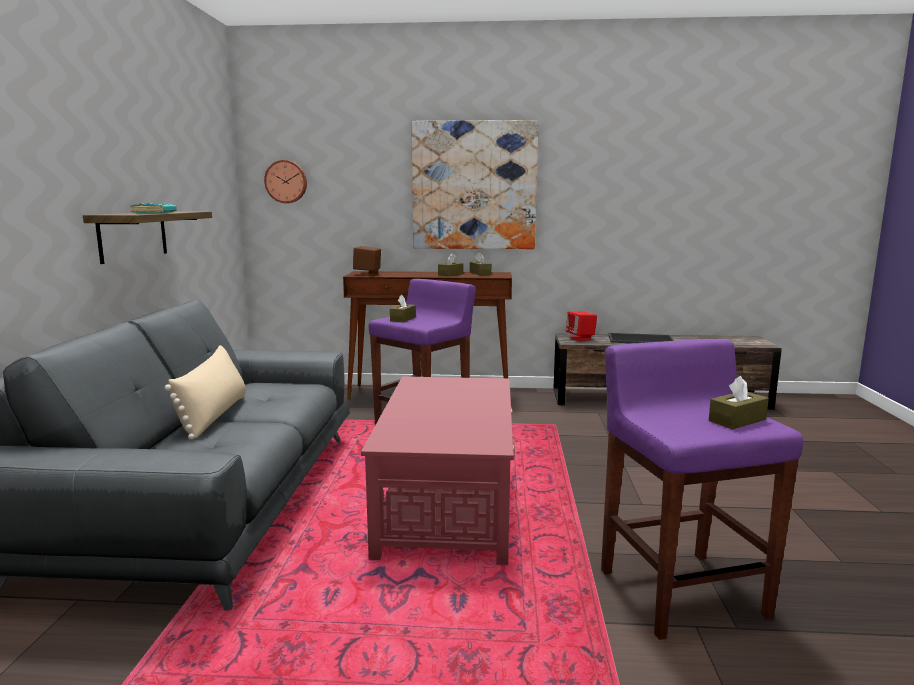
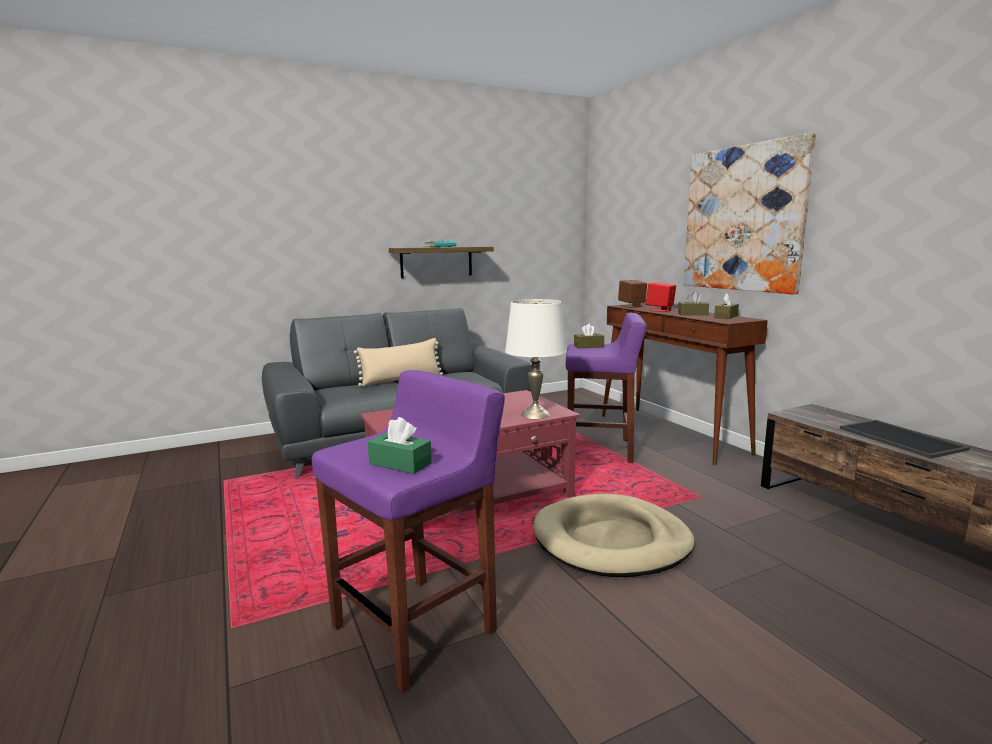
camera: 60 degrees right, 0 degrees up
wall clock [264,160,307,203] -> none
red speaker [566,311,597,341] -> red speaker moved to [646,282,676,312]
brown tissue box [709,376,769,429] -> green tissue box [368,417,432,474]
none -> white table lamp [505,299,567,419]
none -> beige dog bed [533,494,695,577]

